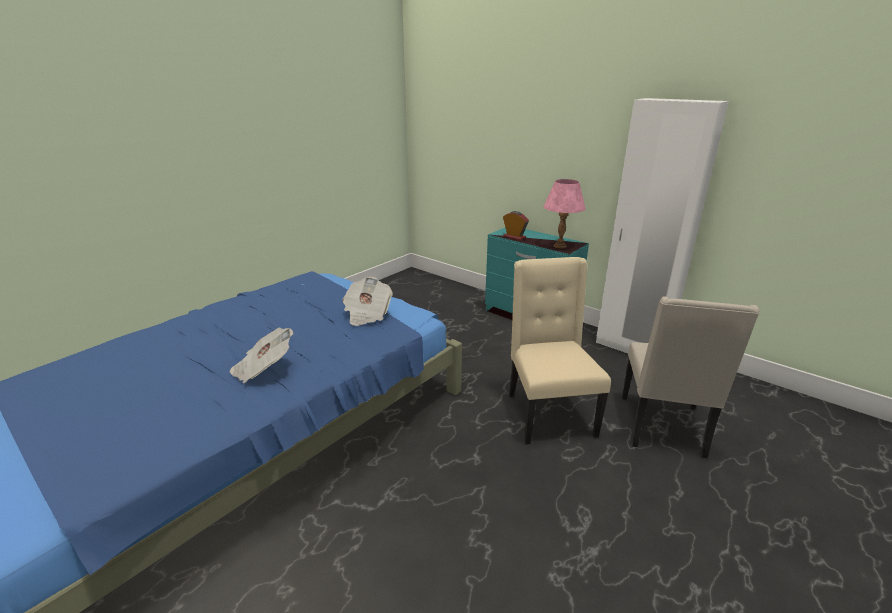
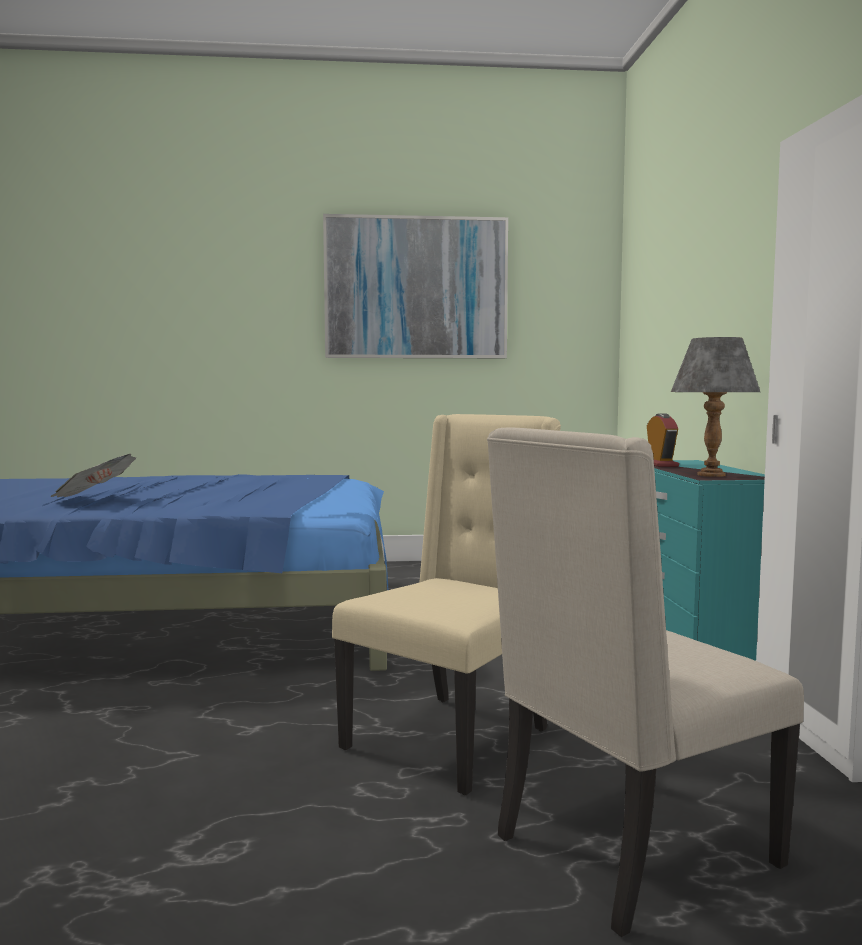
camera: 45 degrees right, 20 degrees down
newspaper [343,277,393,326] -> none
pink table lamp [544,179,586,249] -> grey table lamp [671,337,760,477]
none -> picture [323,214,508,358]

